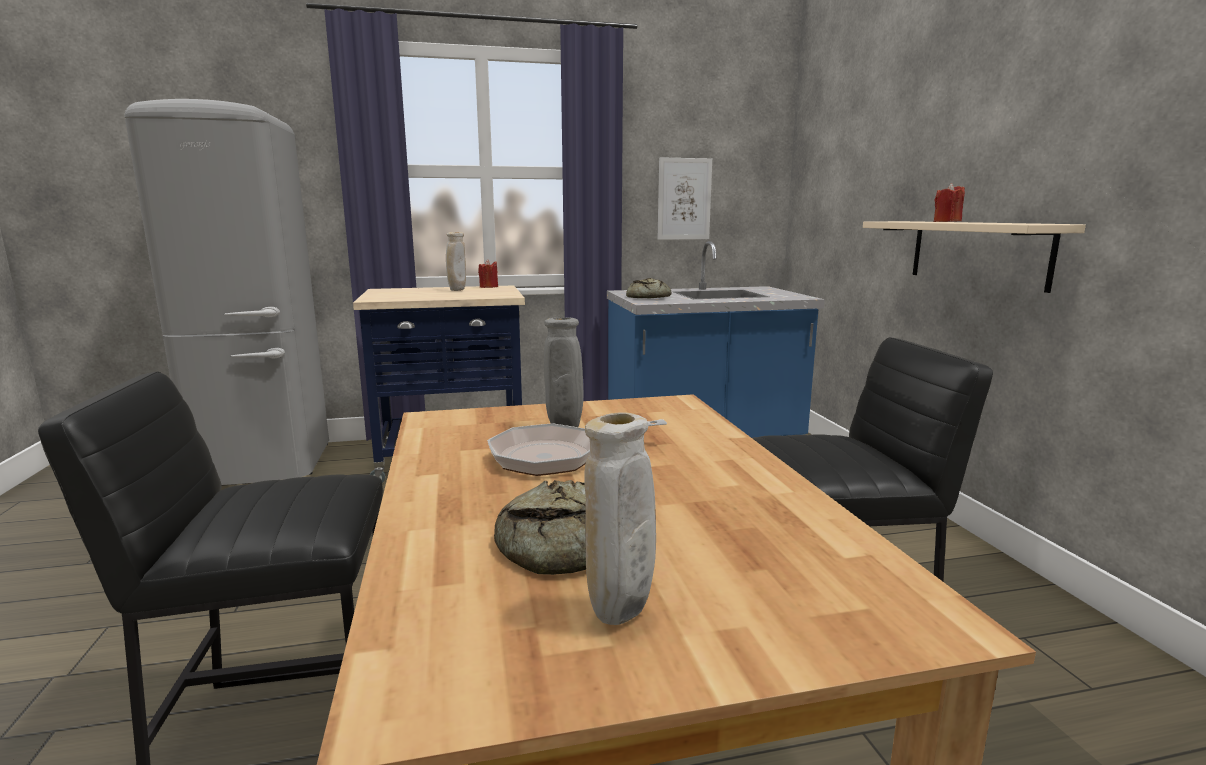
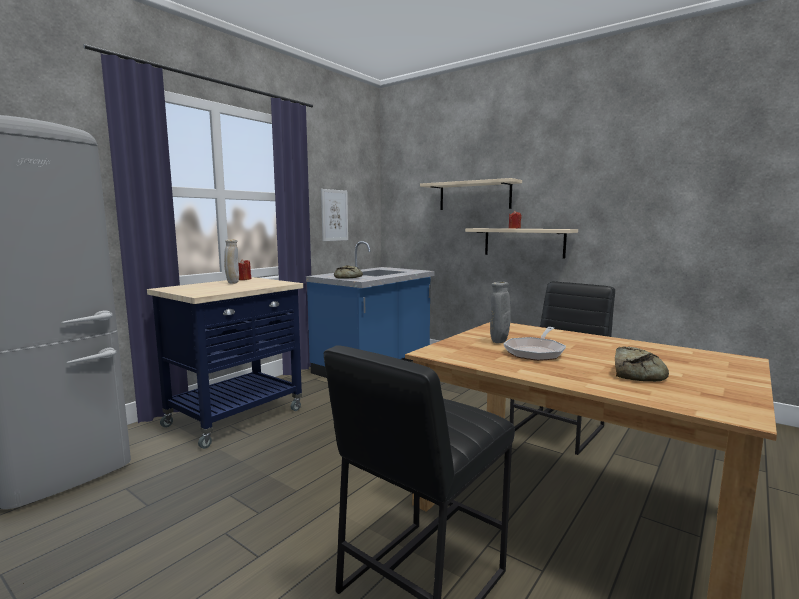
camera: 40 degrees left, 5 degrees down
beige vase [584,412,656,625] -> none
none -> beige shelf [420,178,522,210]

